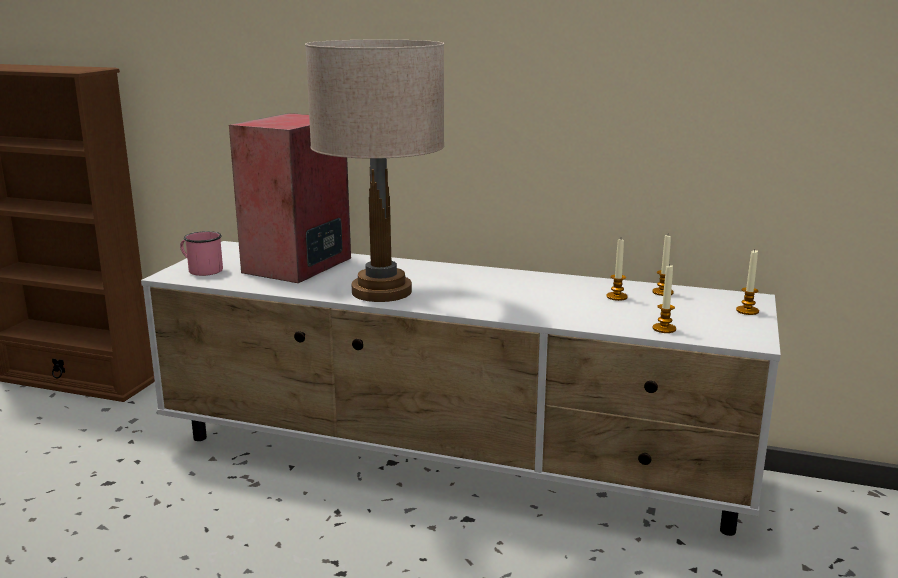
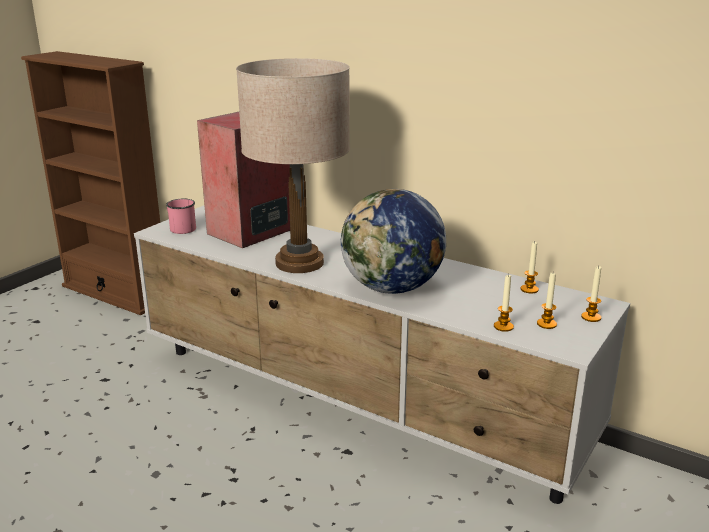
camera: 15 degrees right, 5 degrees up
candle [606,239,628,301] -> candle moved to [537,273,557,329]
none -> globe [341,189,446,294]

